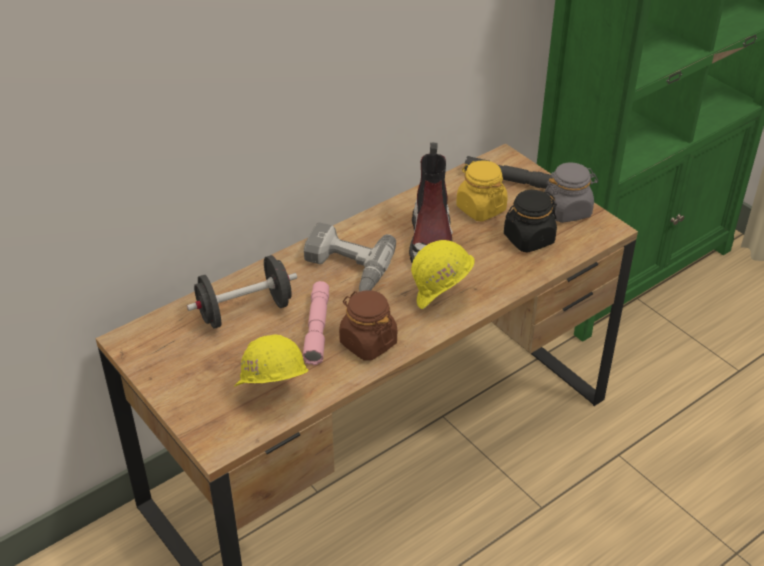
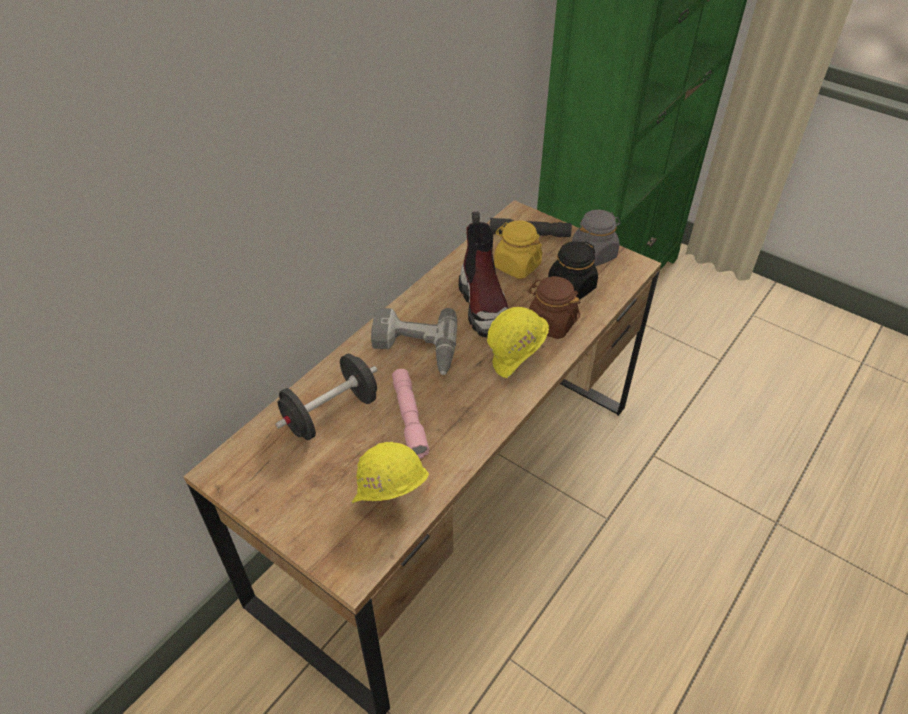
camera: 15 degrees left, 5 degrees up
brown jar [339,290,397,361] -> brown jar moved to [528,276,581,339]

